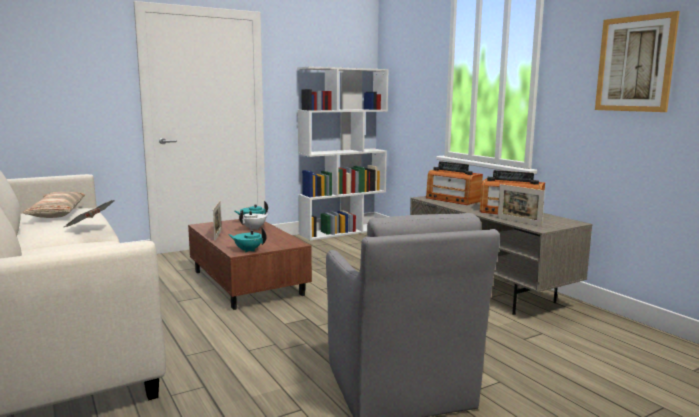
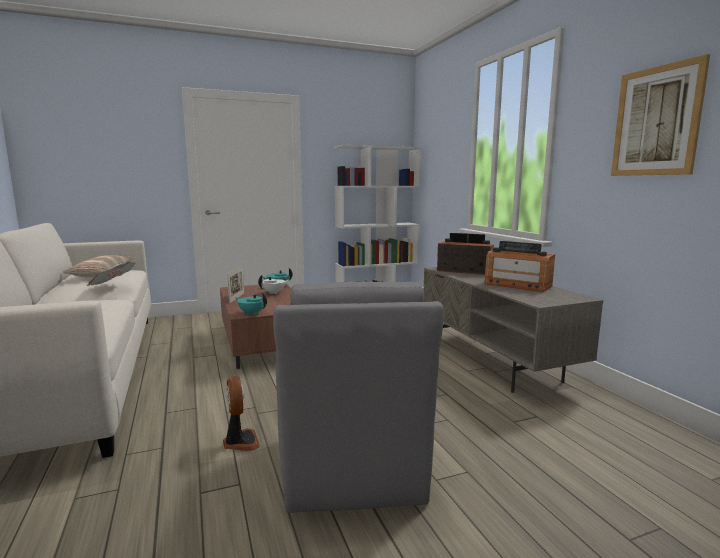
camera: 10 degrees right, 0 degrees up
radio [426,161,483,205] -> radio turned 150 degrees clockwise [437,233,494,275]
picture frame [498,184,545,227] -> none
none -> fan [223,376,260,451]

